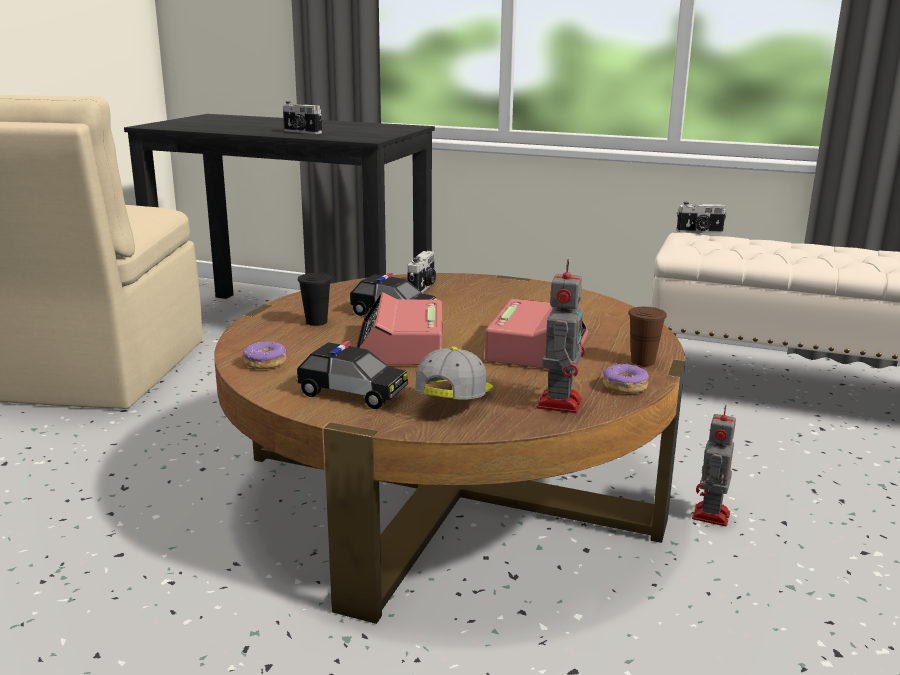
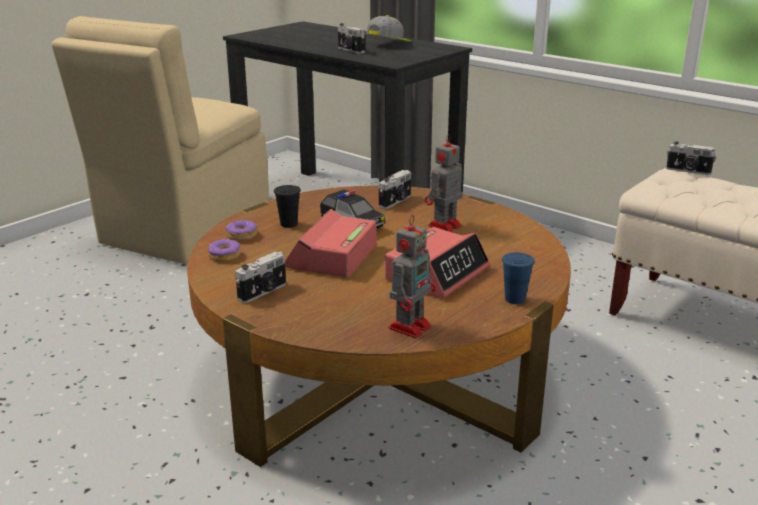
camera: 20 degrees right, 5 degrees up
toy car [296,341,408,409] -> camera [235,251,286,304]
cap [414,347,493,400] -> cap moved to [366,15,411,41]
donut [603,363,649,394] -> donut moved to [225,219,257,241]
brown cup [628,307,667,366] -> blue cup [502,252,535,304]
toy robot [692,405,736,526] -> toy robot moved to [425,134,463,232]

